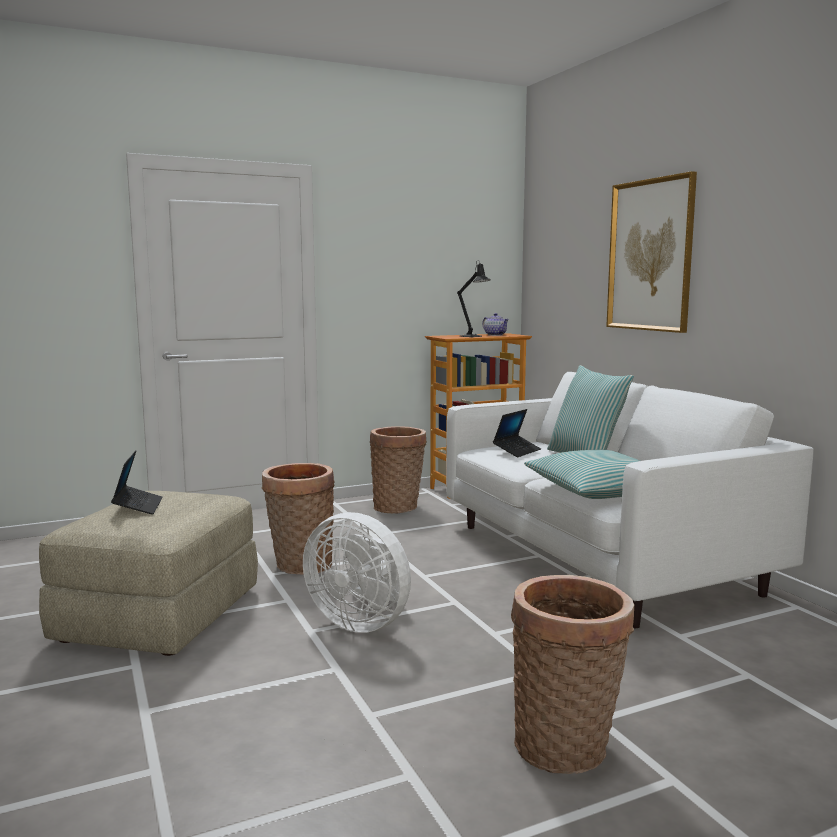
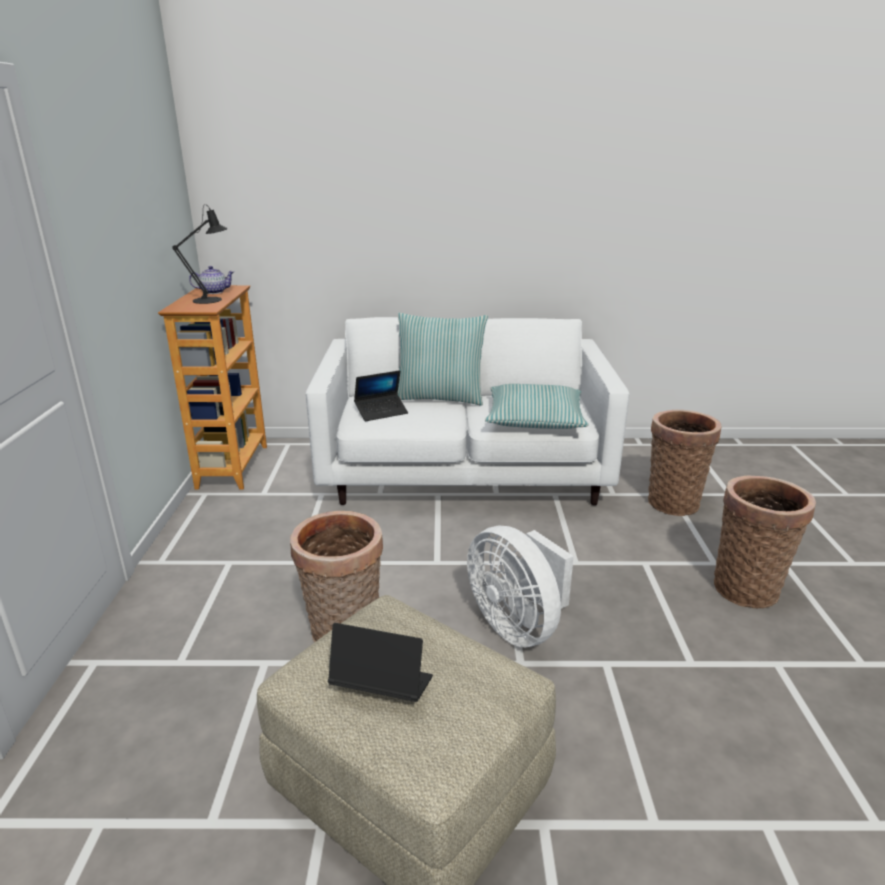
camera: 65 degrees left, 15 degrees up
white fan [303,512,411,633] -> white fan turned 90 degrees clockwise [467,525,574,647]
basket [370,426,427,514] -> basket moved to [648,410,722,516]
laptop [493,409,541,457] -> laptop turned 90 degrees clockwise [354,370,408,421]
picture [606,171,697,333] -> none

